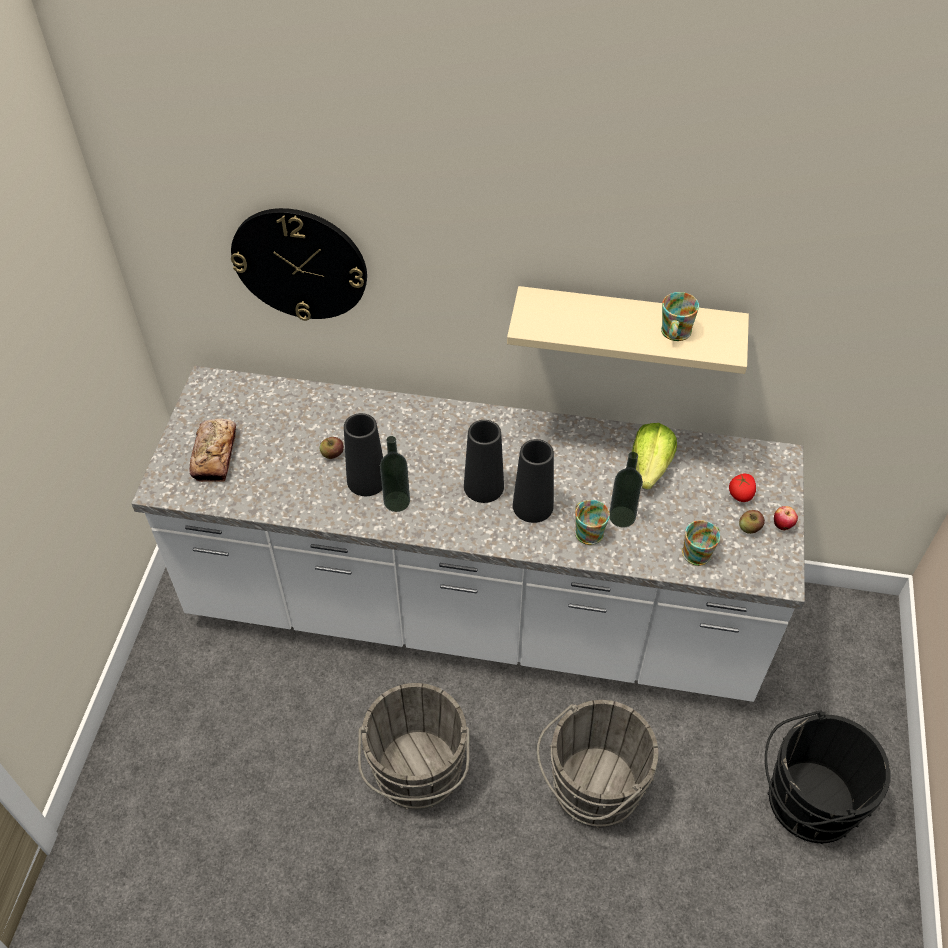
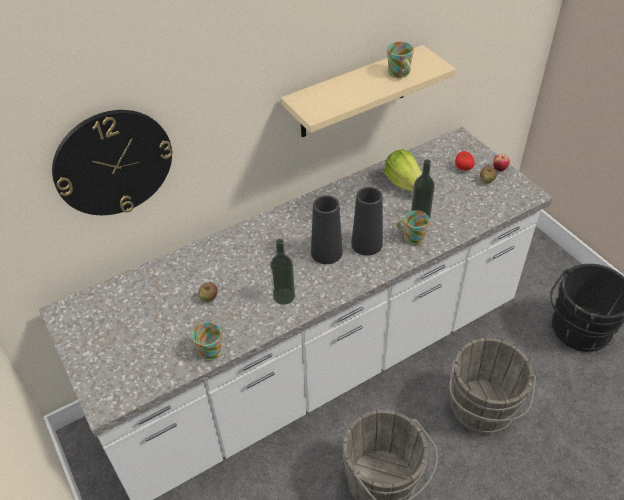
camera: 40 degrees left, 5 degrees down
bread [189,418,236,482] -> none
black vase [344,413,383,496] -> none
mug [682,520,720,566] -> mug moved to [192,322,222,361]

